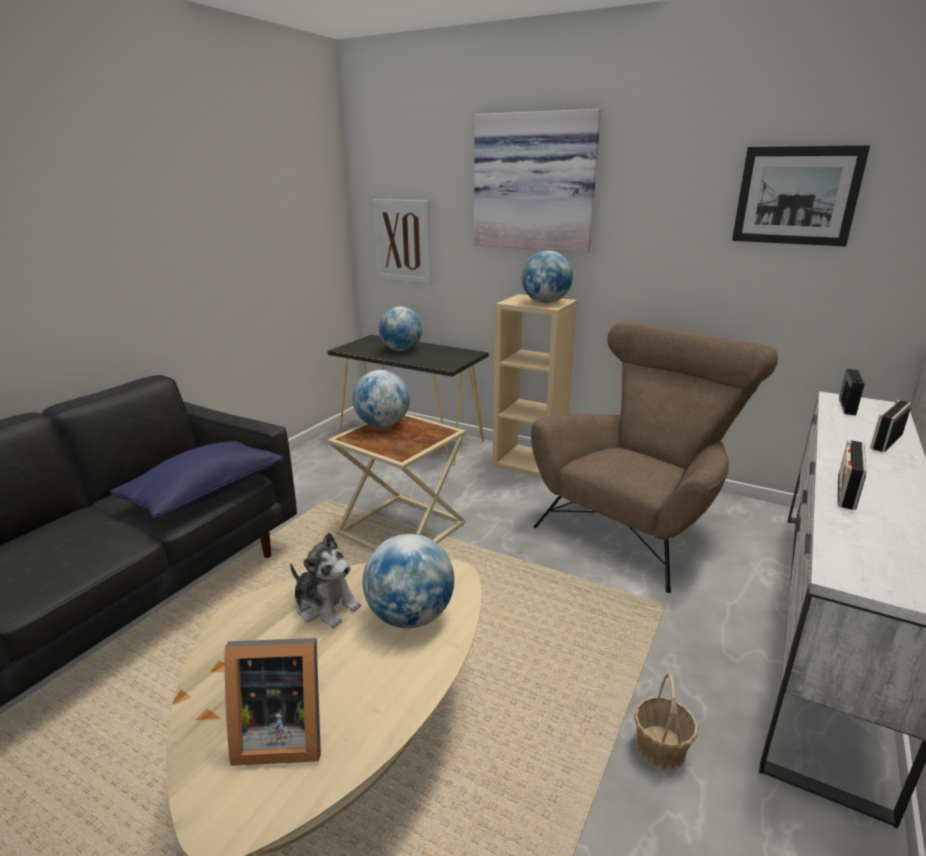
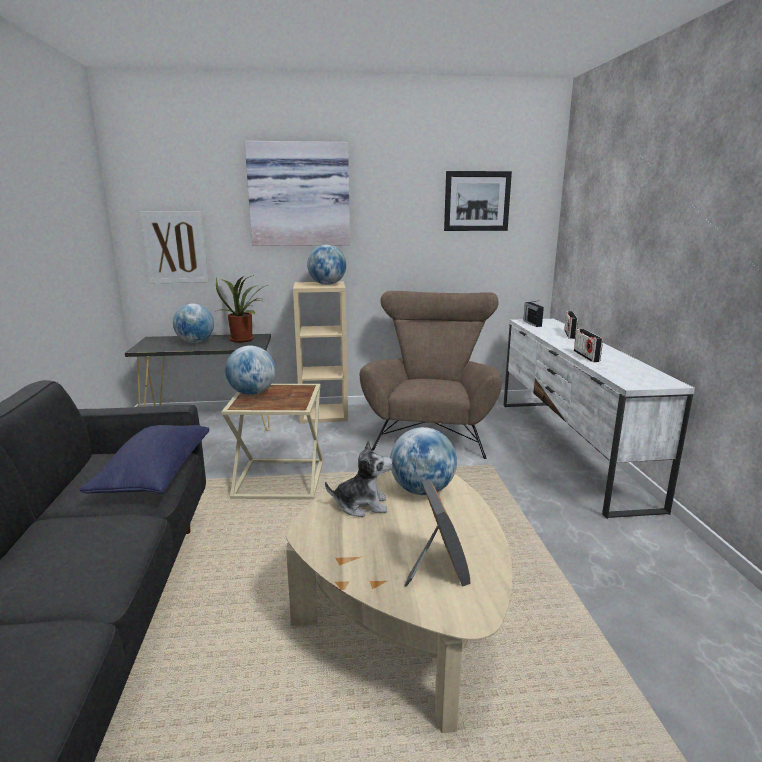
camera: 35 degrees left, 5 degrees down
picture frame [225,638,321,766] -> picture frame turned 60 degrees counterclockwise [404,479,470,587]
basket [634,673,698,770] -> none
none -> potted plant [216,275,268,343]

